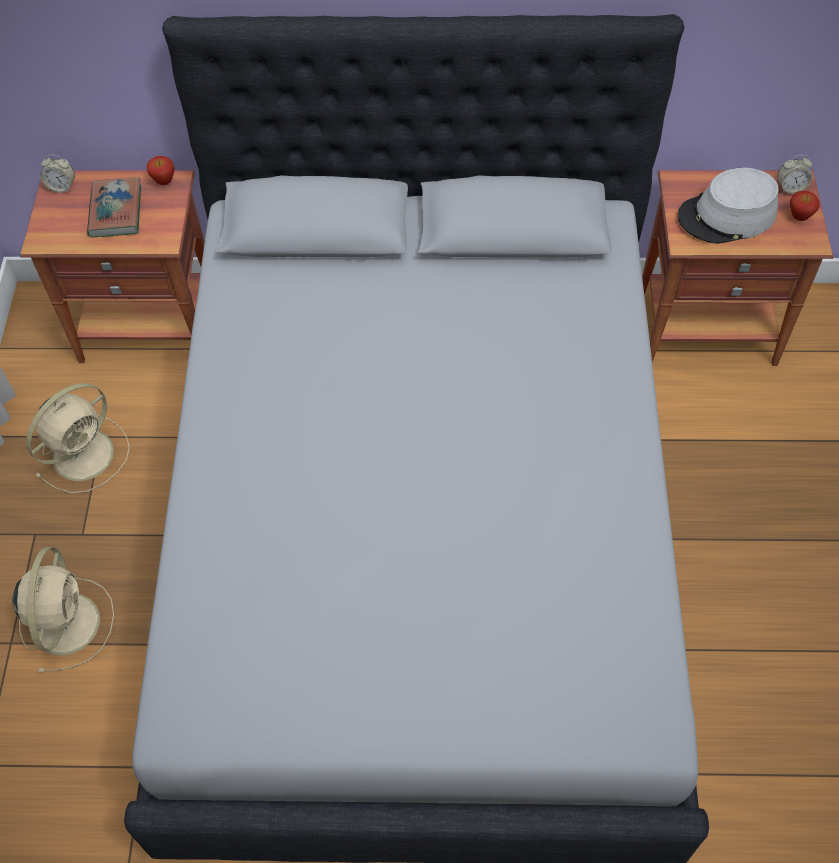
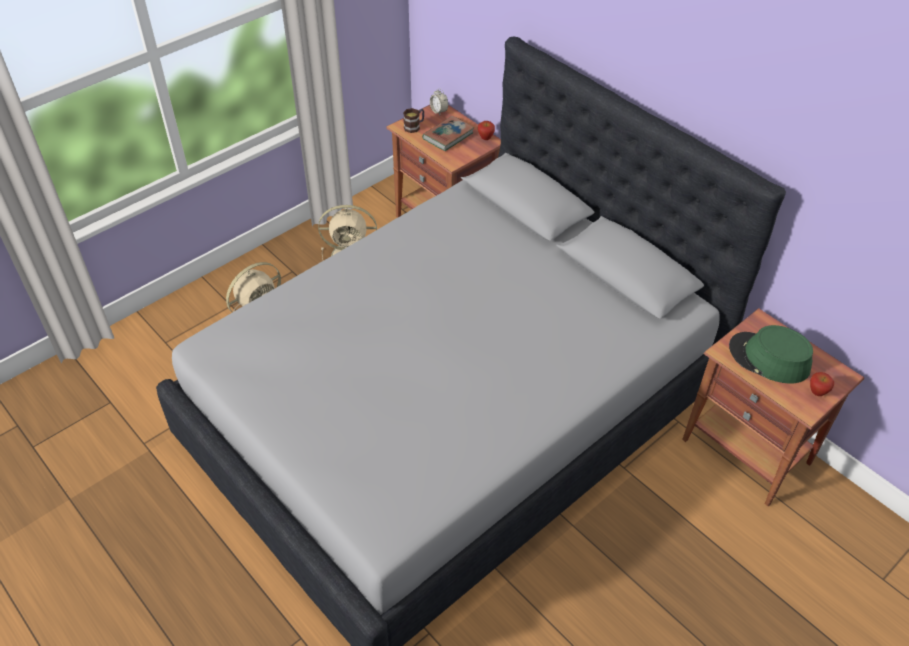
camera: 45 degrees right, 10 degrees down
grey hat [677,168,779,244] -> green hat [729,325,813,384]
alarm clock [777,155,813,194] -> none
none -> mug [403,108,424,133]

